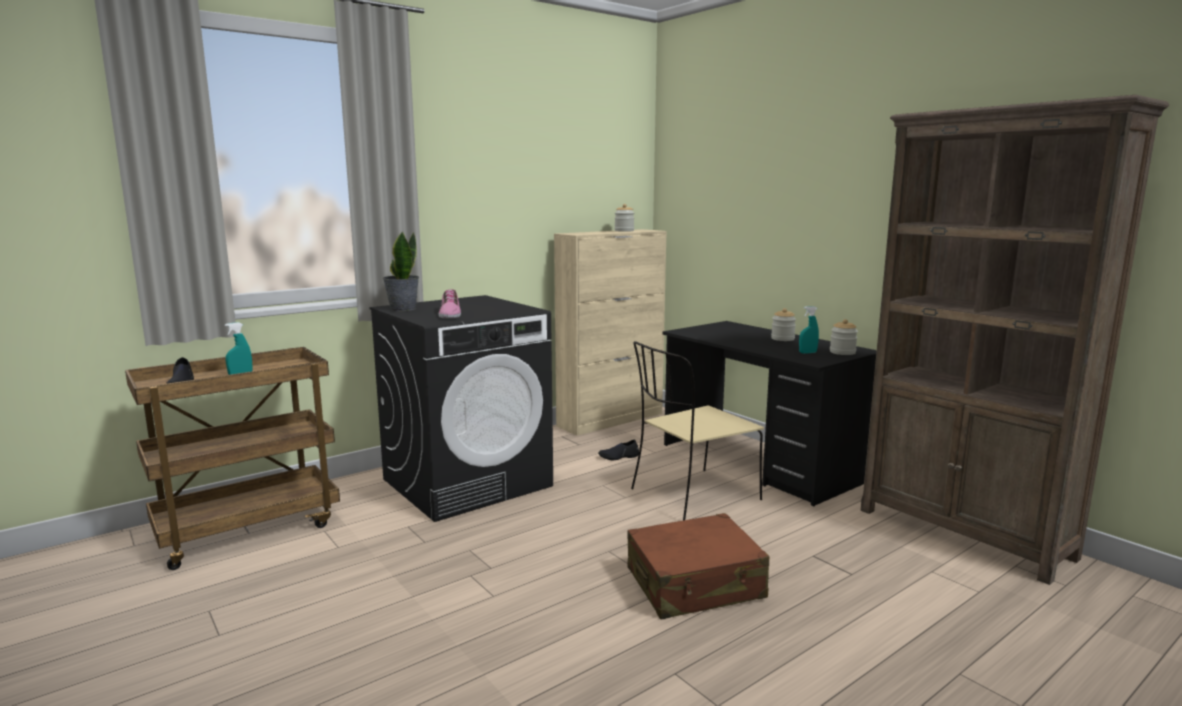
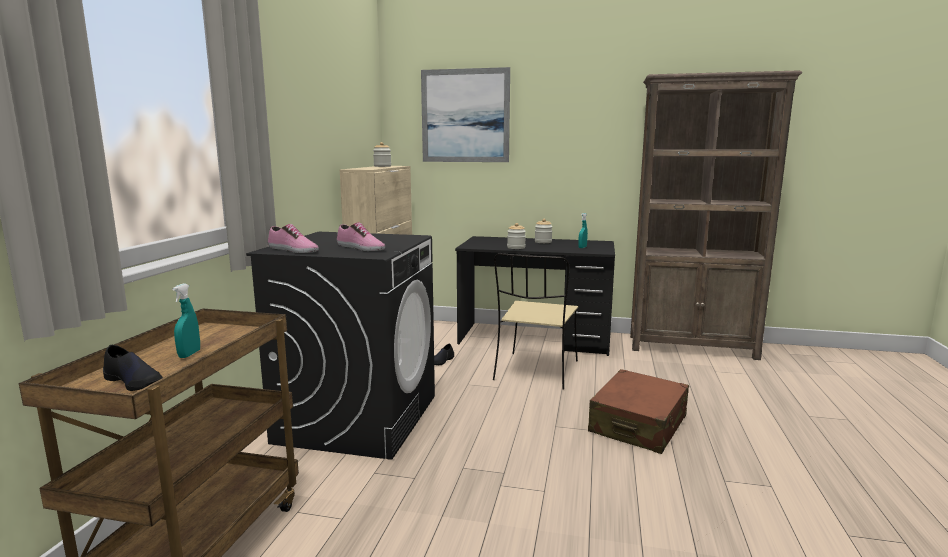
camera: 40 degrees left, 0 degrees up
potted plant [383,232,419,311] -> shoe [268,224,319,253]
jar [830,319,858,355] -> jar moved to [507,223,526,249]
none -> picture [421,67,510,162]

